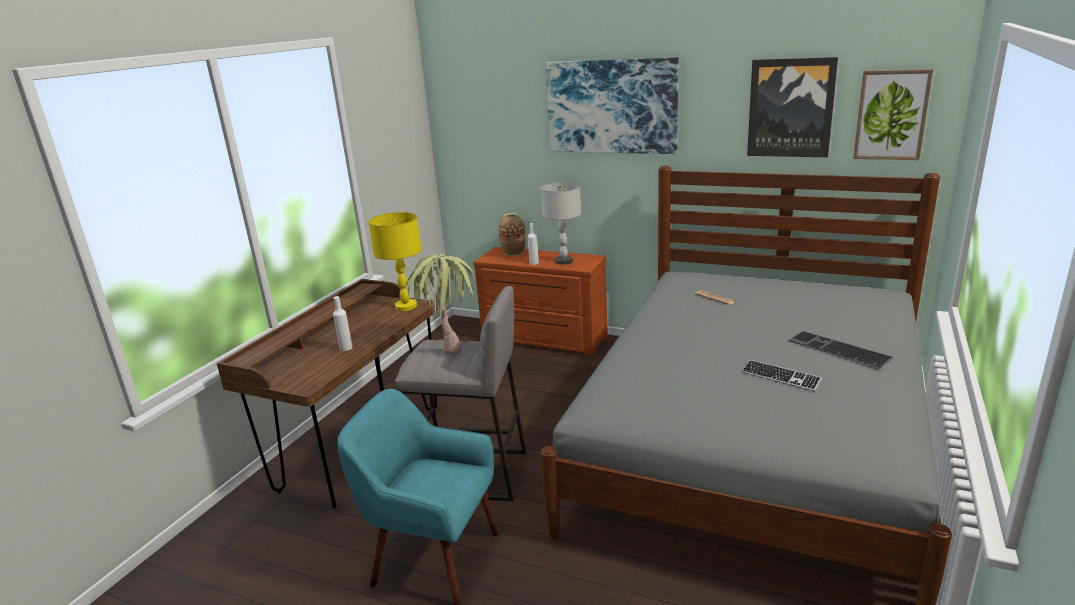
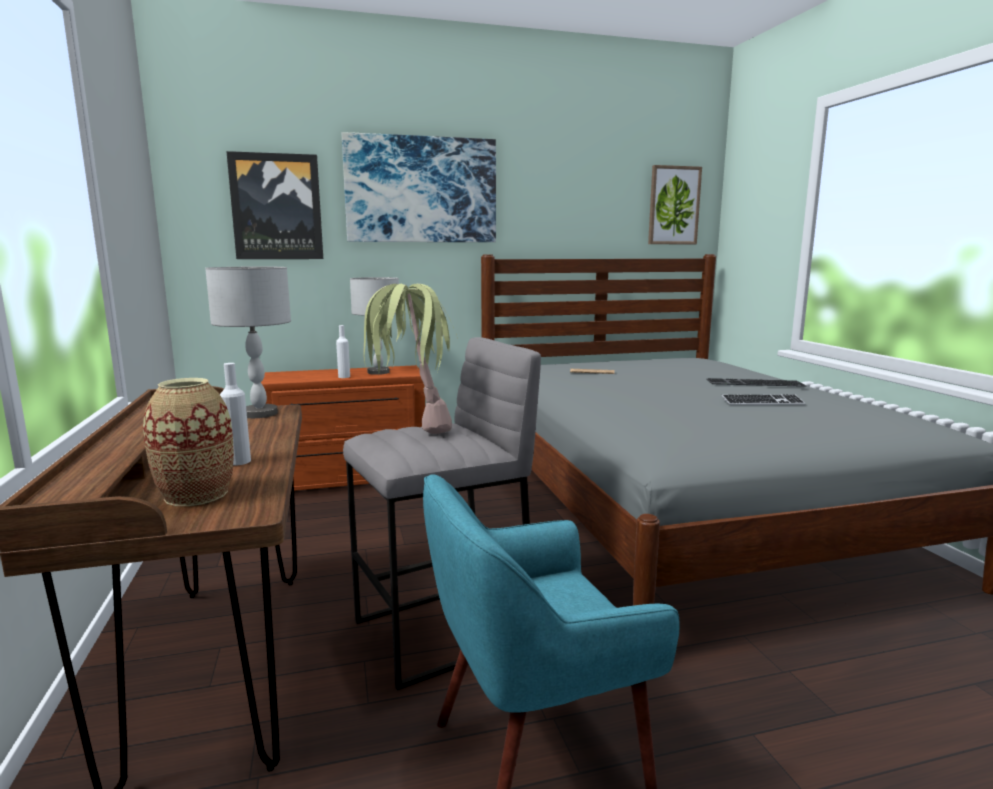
camera: 40 degrees left, 10 degrees down
yellow table lamp [368,212,422,311] -> grey table lamp [205,267,291,418]
vase [499,213,526,256] -> vase moved to [143,378,234,506]
picture [747,57,838,157] -> picture moved to [226,151,323,259]

